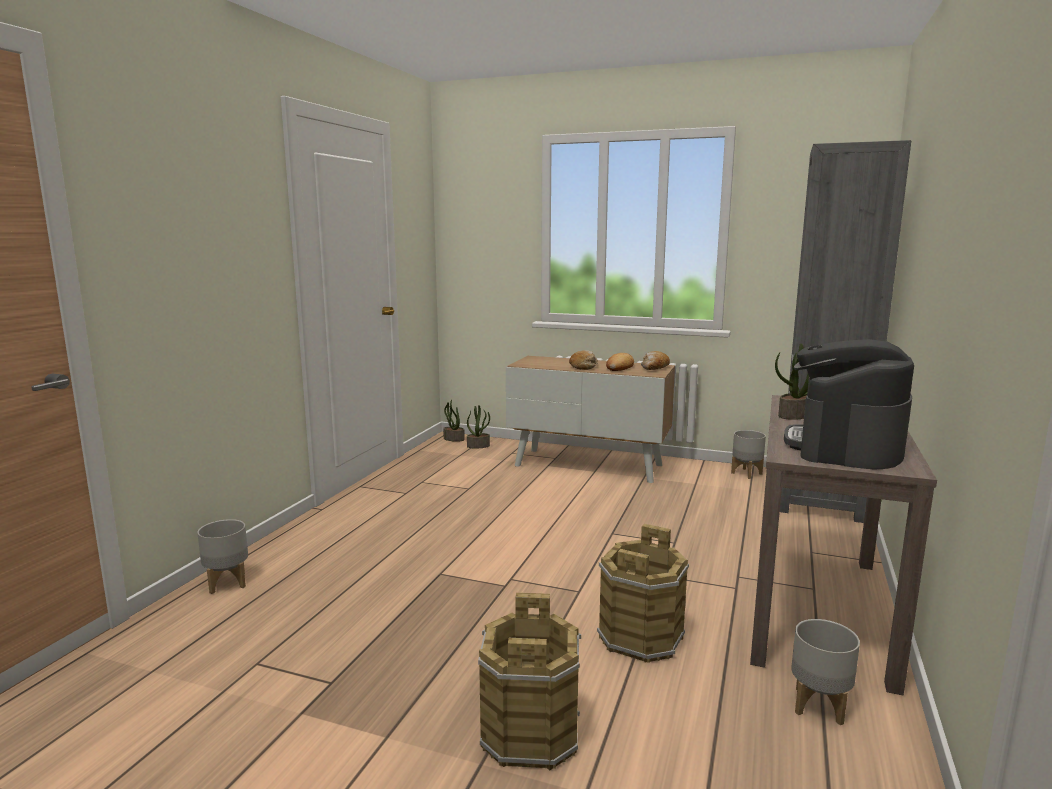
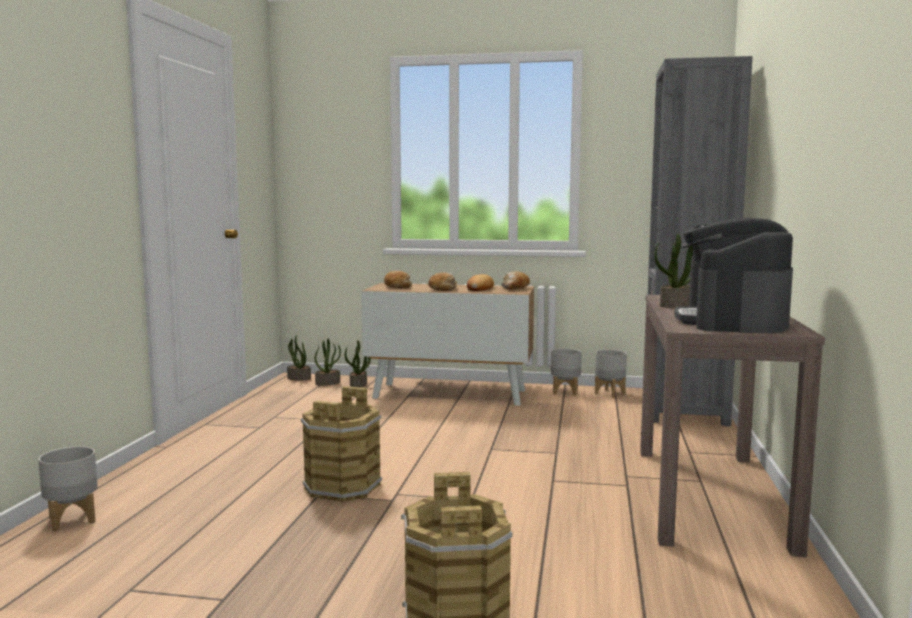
camera: 10 degrees left, 5 degrees down
brown bucket [597,524,689,663] -> brown bucket moved to [301,386,382,502]
grey planter [791,619,860,725] -> grey planter moved to [551,349,582,396]
none -> potted plant [345,340,371,388]
none -> bread [384,270,412,288]

